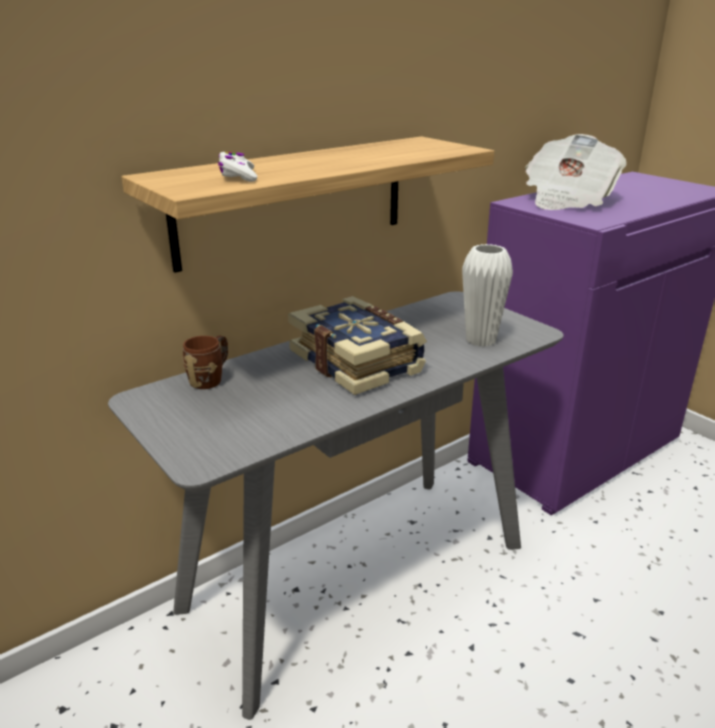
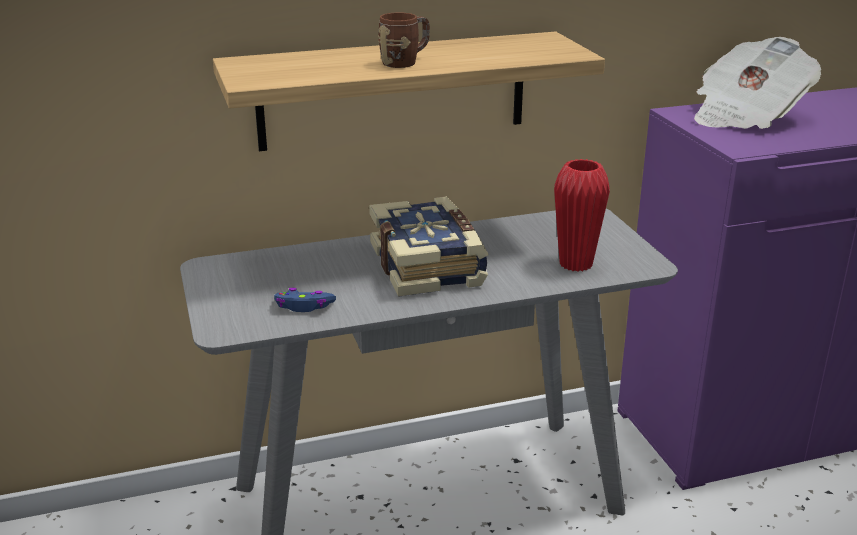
camera: 20 degrees right, 0 degrees up
brown mug [183,336,228,389] -> brown mug moved to [378,12,430,68]
white game controller [218,152,257,182] -> none
white vase [462,244,513,347] -> red vase [554,159,610,272]
none -> blue game controller [274,288,336,312]

